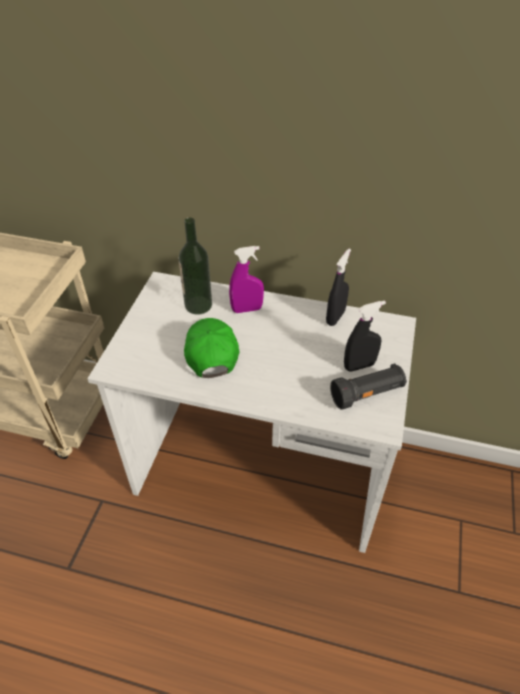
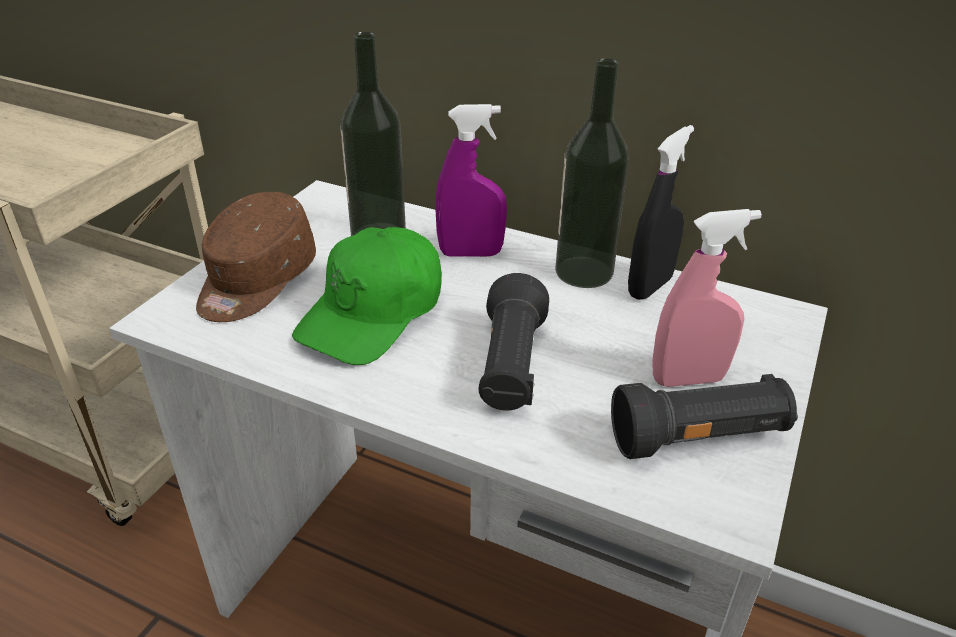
camera: 10 degrees right, 10 degrees down
green cap [184,318,239,378] -> green cap turned 150 degrees counterclockwise [292,227,442,365]
black spray bottle [344,301,386,372] -> pink spray bottle [652,209,762,387]
none -> brown cap [196,192,316,322]
none -> black flashlight [478,273,549,410]
none -> bottle [555,58,629,288]

